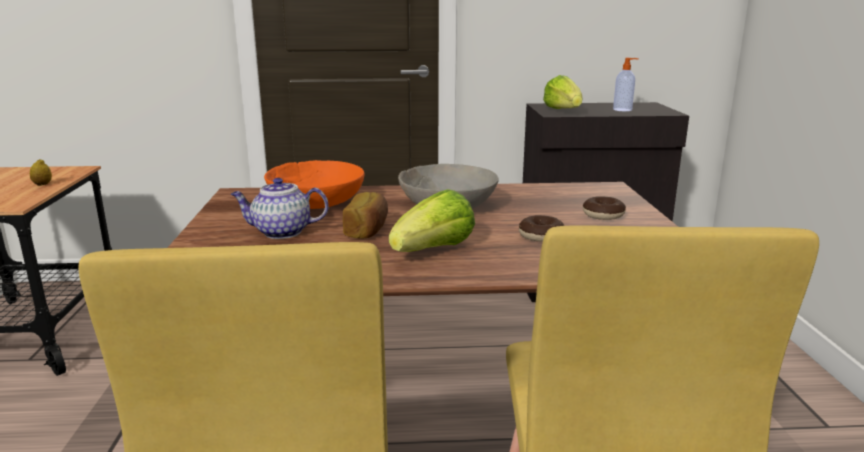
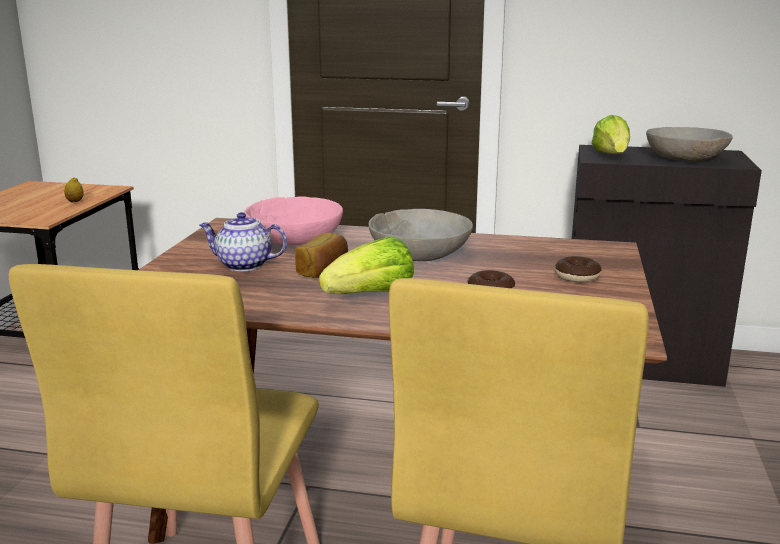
camera: 15 degrees right, 0 degrees up
orange bowl [264,160,365,209] -> pink bowl [244,197,343,245]
soap dispenser [613,58,639,111] -> grey bowl [646,127,733,162]

